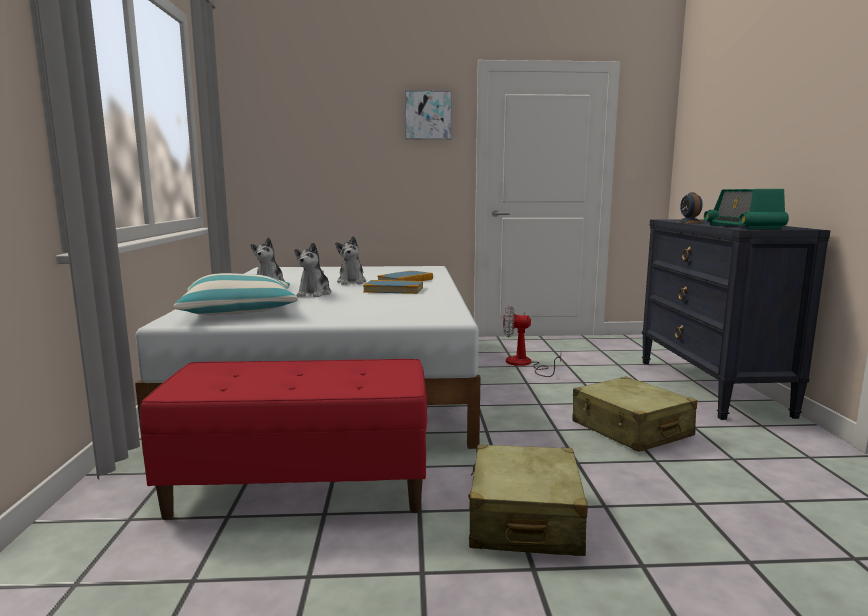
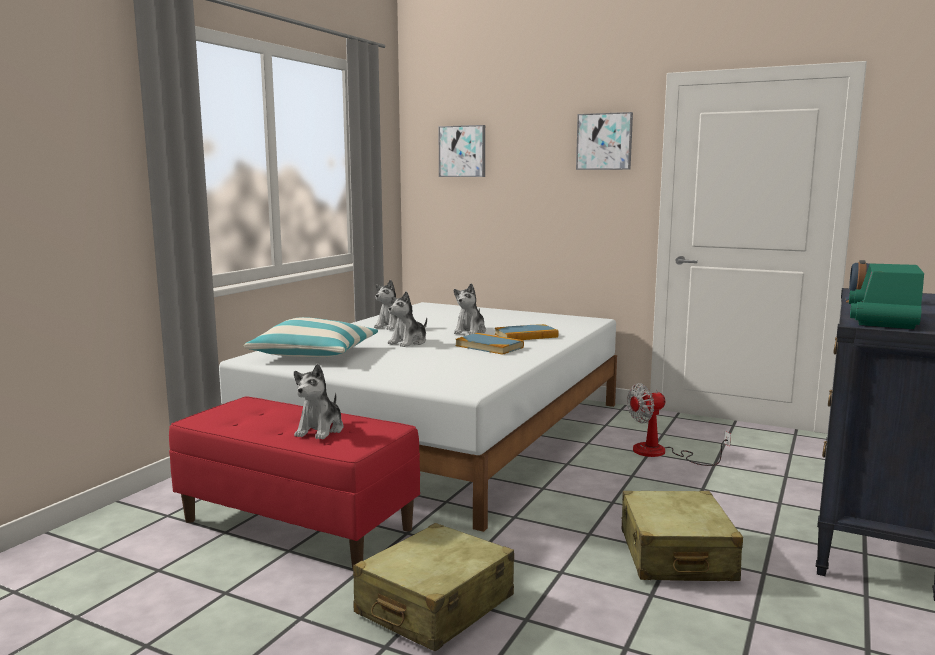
camera: 30 degrees right, 0 degrees up
fan [503,305,561,377] -> fan turned 60 degrees counterclockwise [627,383,731,466]
none -> plush toy [294,364,344,440]
none -> picture [438,125,485,177]

